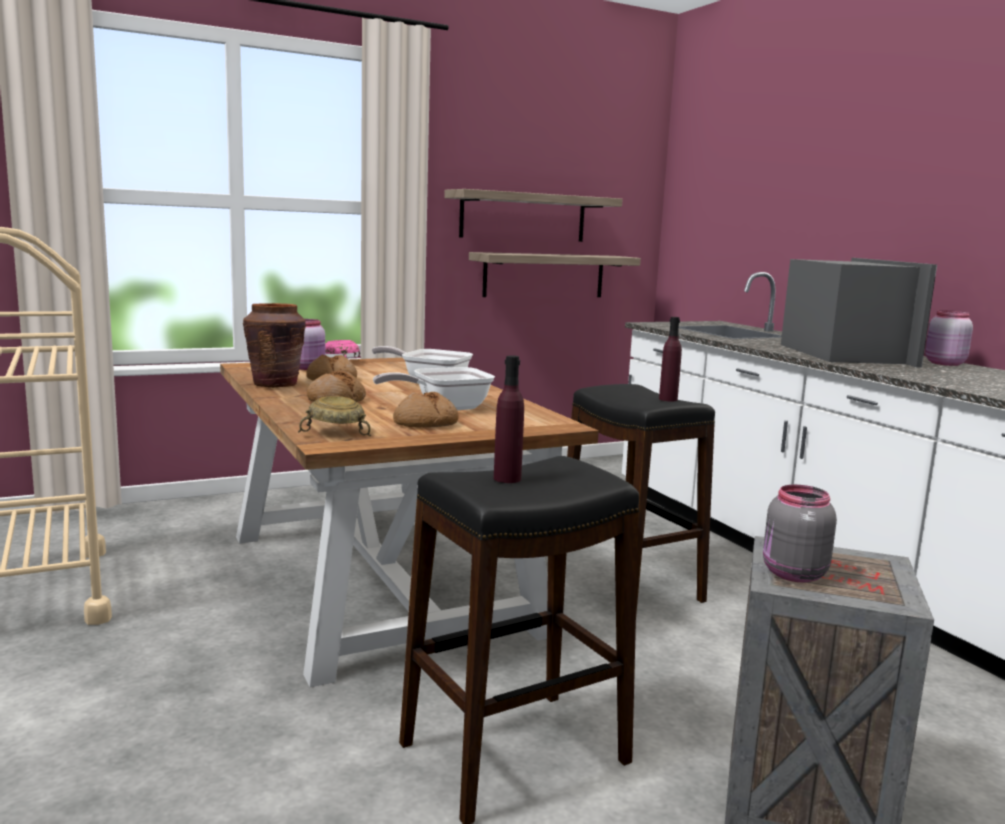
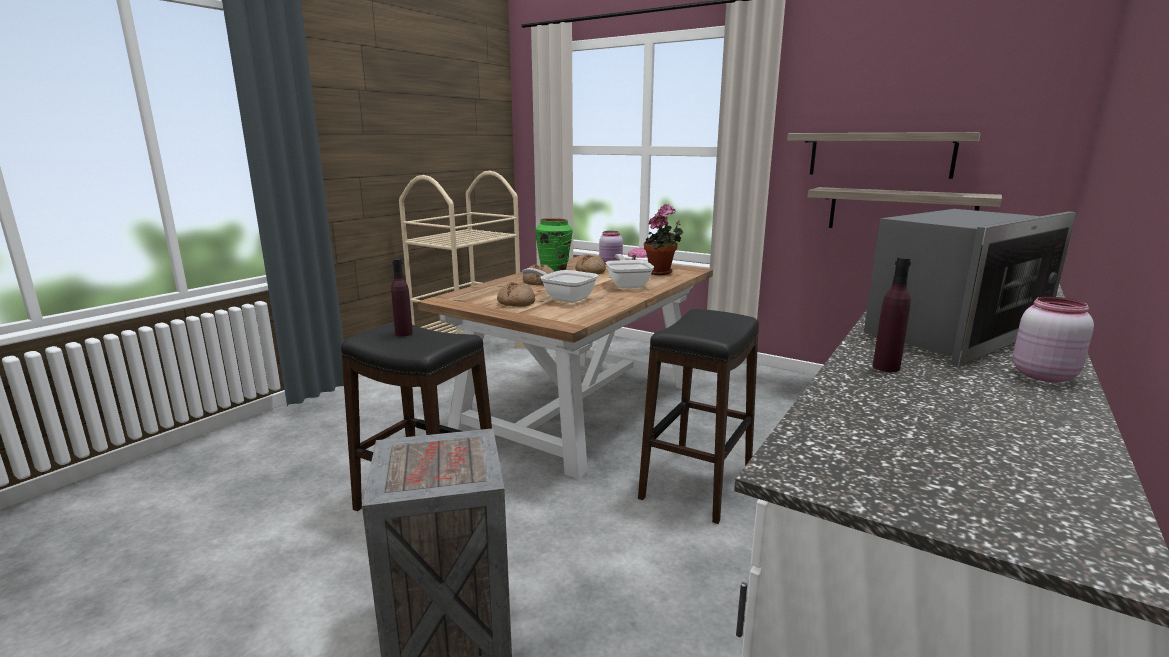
camera: 60 degrees right, 5 degrees up
brown vase [243,303,306,388] -> green vase [535,218,573,271]
beige bowl [298,396,371,436] -> none
purple bottle [659,317,682,402] -> purple bottle moved to [873,257,911,372]
grey jar [763,485,837,583] -> none
none -> potted plant [644,204,683,275]

